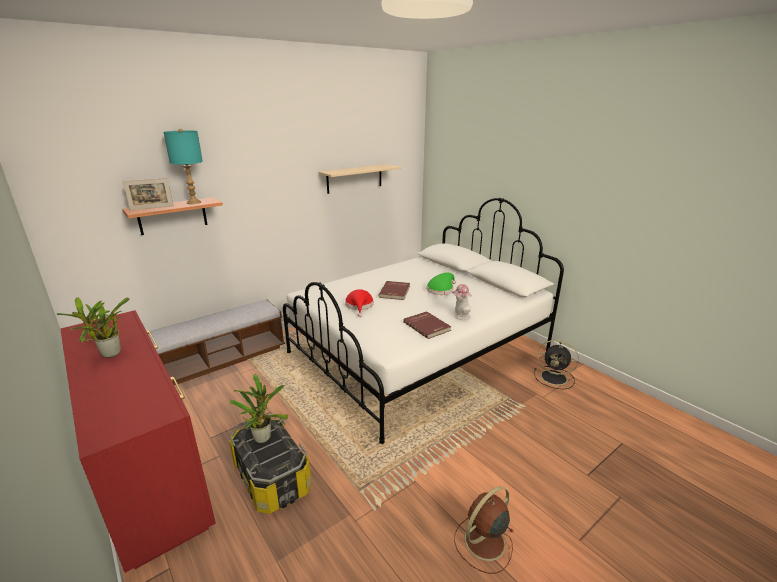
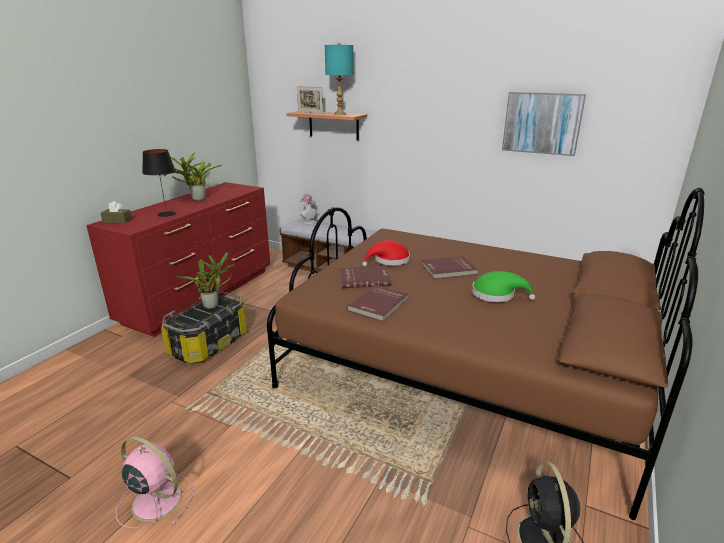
camera: 65 degrees right, 0 degrees up
white bed [283,198,564,444] -> brown bed [267,188,704,520]
beige shelf [319,164,401,194] -> picture [502,92,586,156]
hat [452,284,472,320] -> hat moved to [299,194,317,224]
brown fan [454,486,513,574] -> pink fan [116,436,193,529]
none -> brown tissue box [100,201,132,223]
none -> black table lamp [142,149,176,217]
none -> red book [340,266,392,288]

